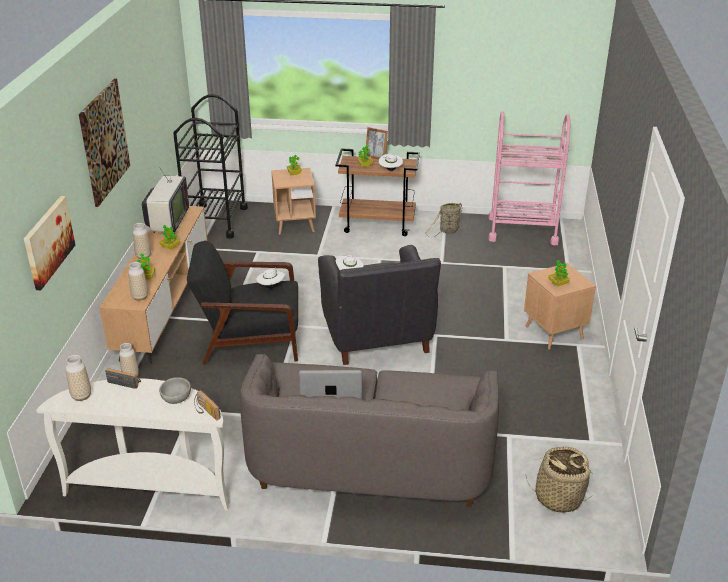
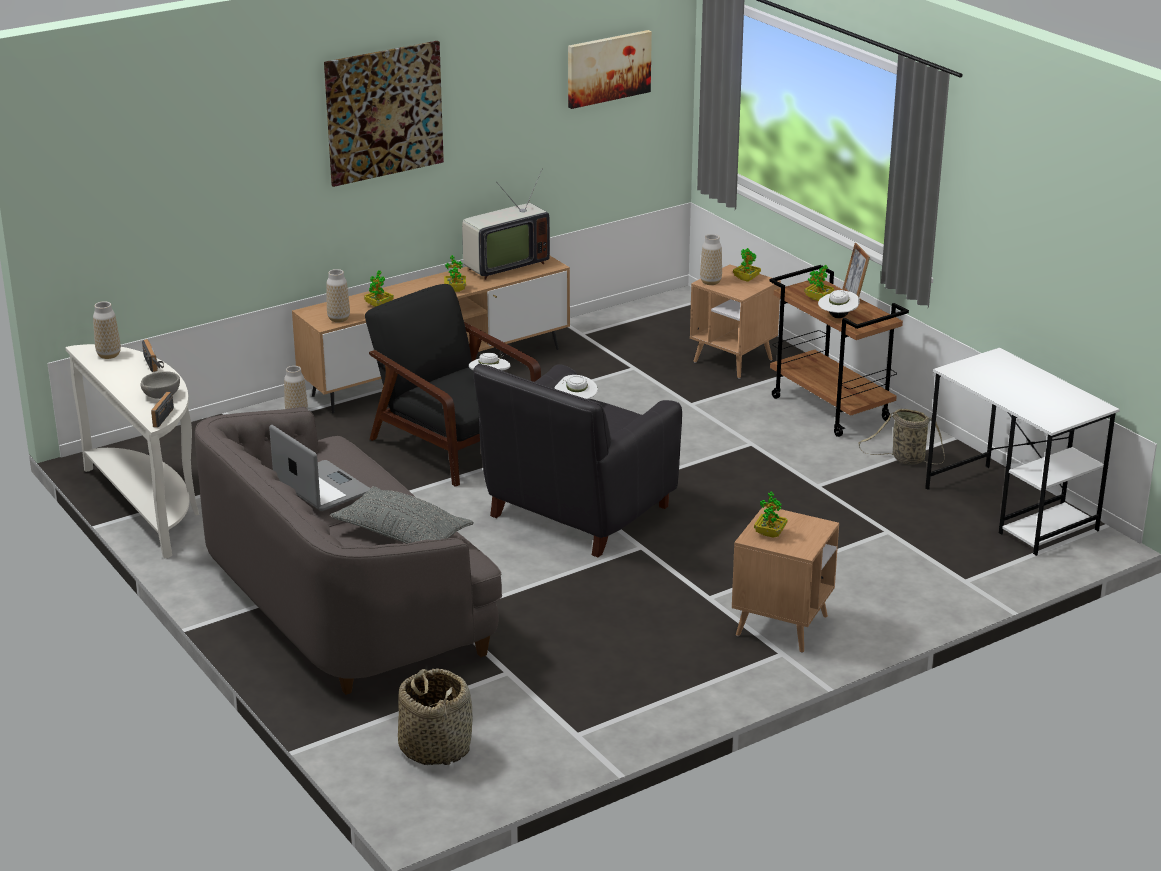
camera: 50 degrees right, 5 degrees down
picture [24,196,75,290] -> picture moved to [568,30,652,109]
vase [133,223,151,259] -> vase moved to [700,234,722,285]
black cart [173,94,248,239] -> none
pink cart [488,111,570,245] -> white desk [925,348,1120,556]
none -> grey pillow [330,486,474,544]

